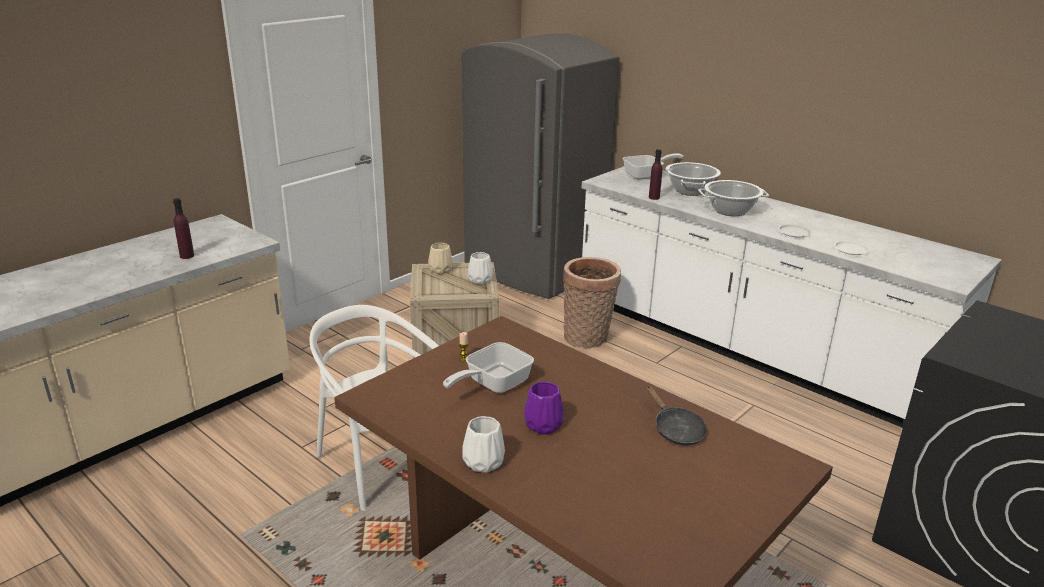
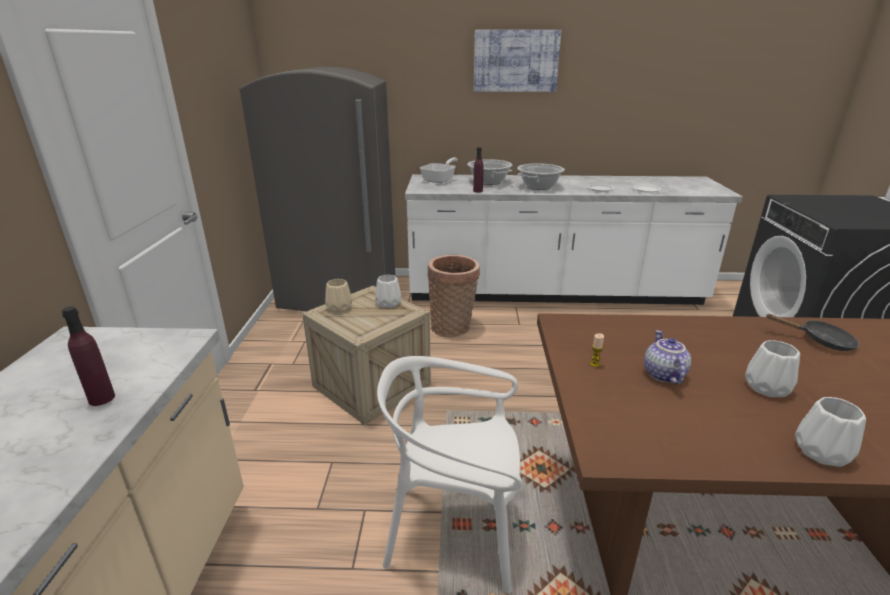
camera: 40 degrees left, 0 degrees up
frying pan [443,342,534,393] -> teapot [644,330,691,384]
purple vase [524,382,564,435] -> white vase [745,340,800,397]
none -> picture [474,30,561,92]

